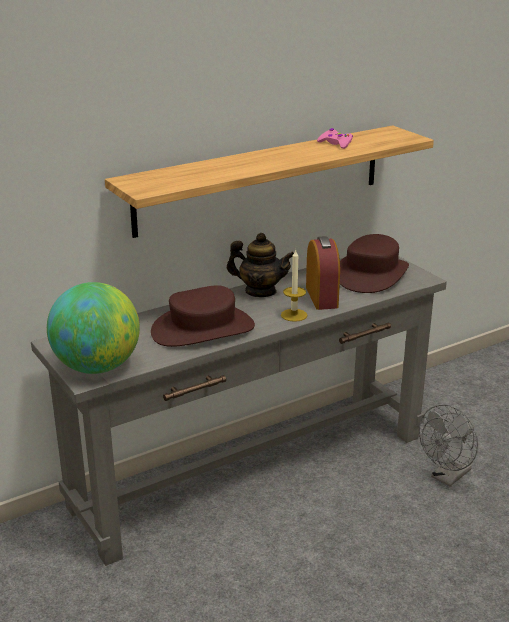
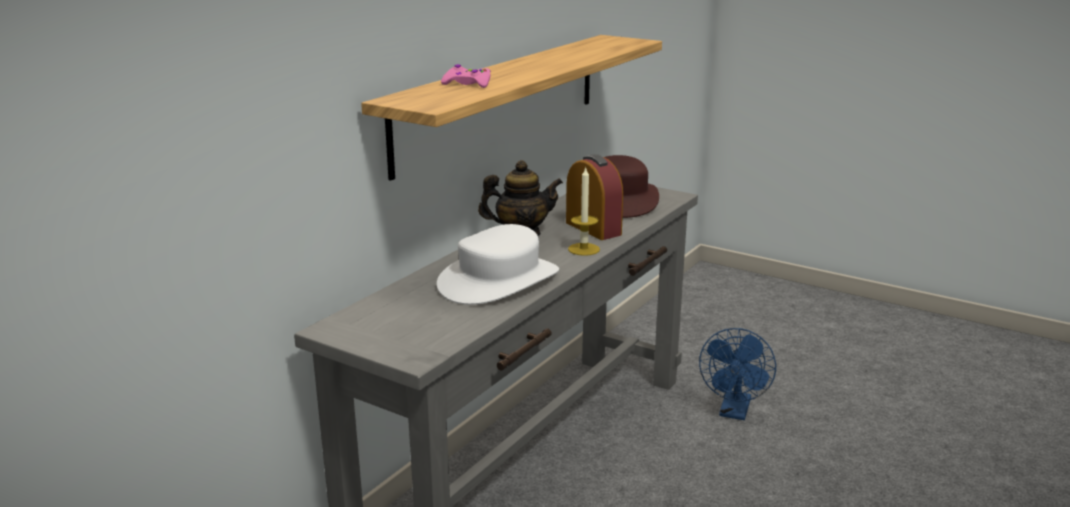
camera: 25 degrees left, 5 degrees down
globe [47,282,140,374] -> none
brown hat [151,285,255,347] -> white hat [437,224,559,305]
pink game controller [317,128,353,149] -> pink game controller moved to [441,64,491,88]
grey fan [419,404,478,487] -> blue fan [699,328,776,420]

